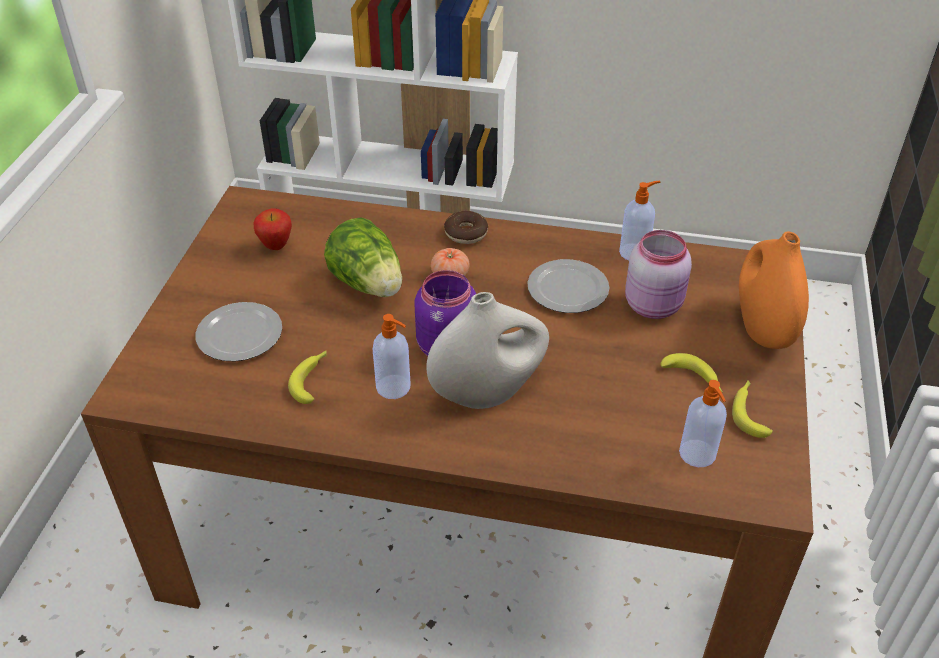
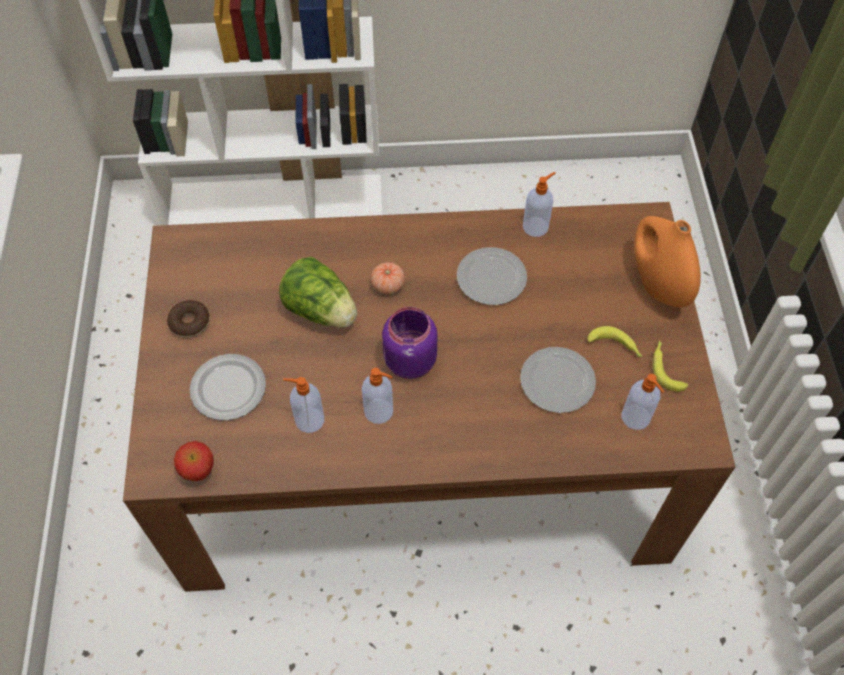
camera: 15 degrees left, 15 degrees up
apple [253,208,292,250] -> apple moved to [174,441,214,481]
banana [288,351,327,404] -> soap dispenser [283,377,324,433]
white vase [426,292,549,409] -> none
donut [444,211,488,244] -> donut moved to [167,300,210,338]
pink jar [625,230,692,319] -> none
none -> plate [520,347,596,413]

